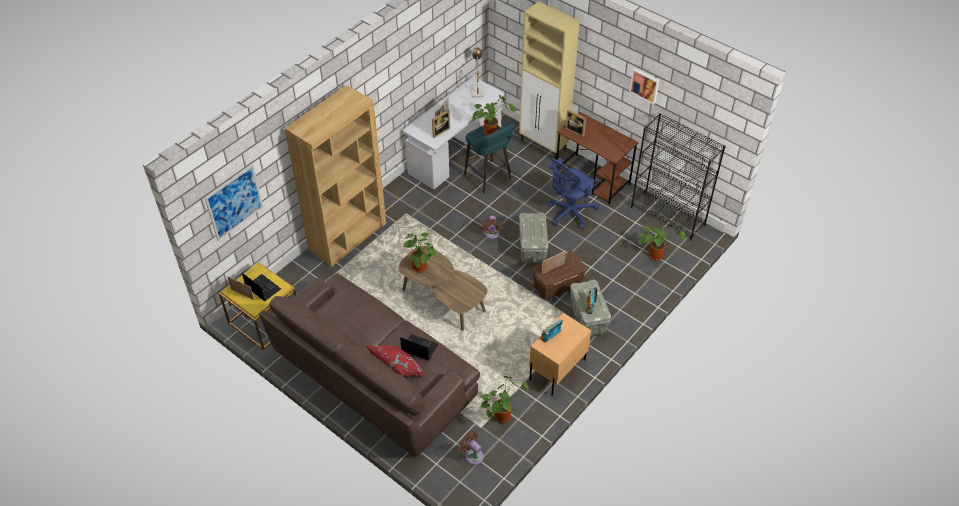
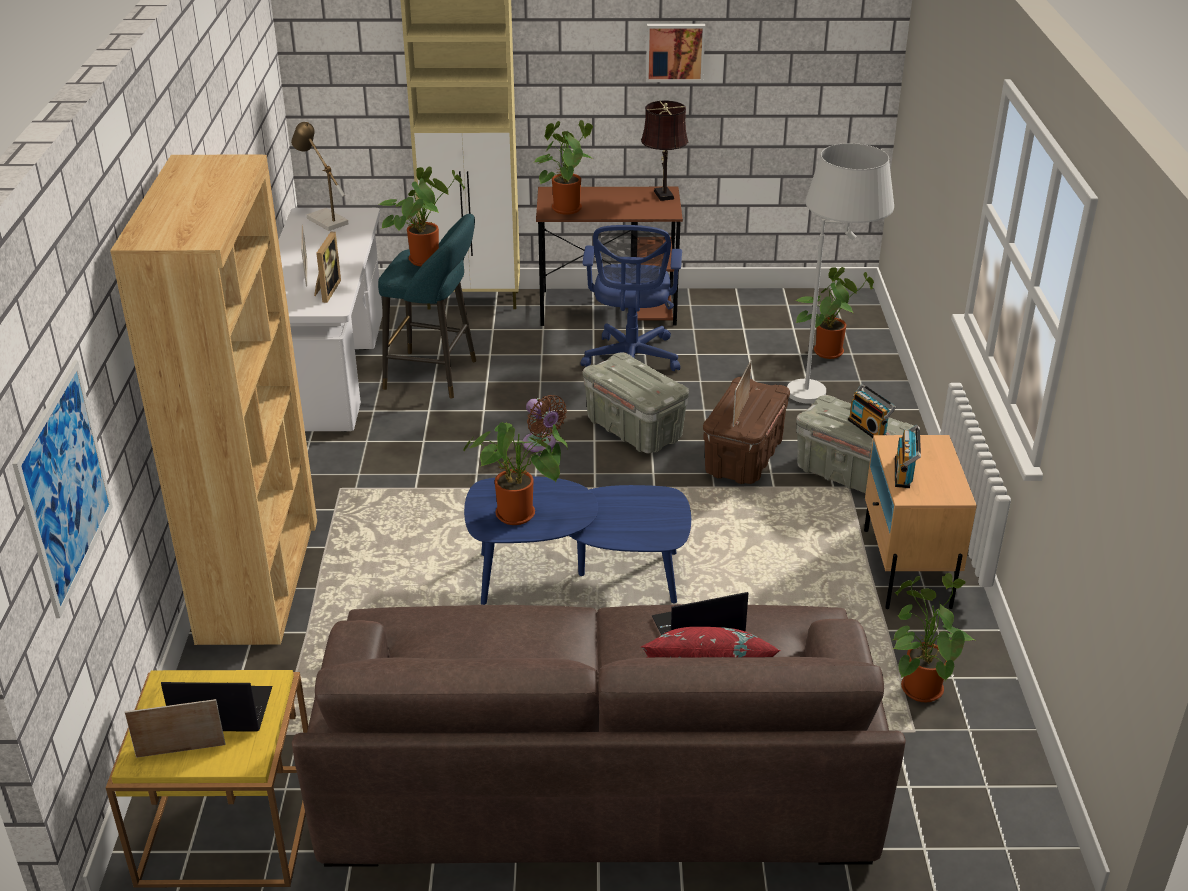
camera: 40 degrees left, 15 degrees down
brown coffee table [398,246,488,331] -> blue coffee table [464,476,691,605]
brown fan [459,431,484,465] -> none
picture frame [566,109,586,137] -> potted plant [535,120,593,215]
black bookcase [631,113,726,241] -> none
none -> brown table lamp [641,101,688,201]
none -> white floor lamp [787,143,894,404]

